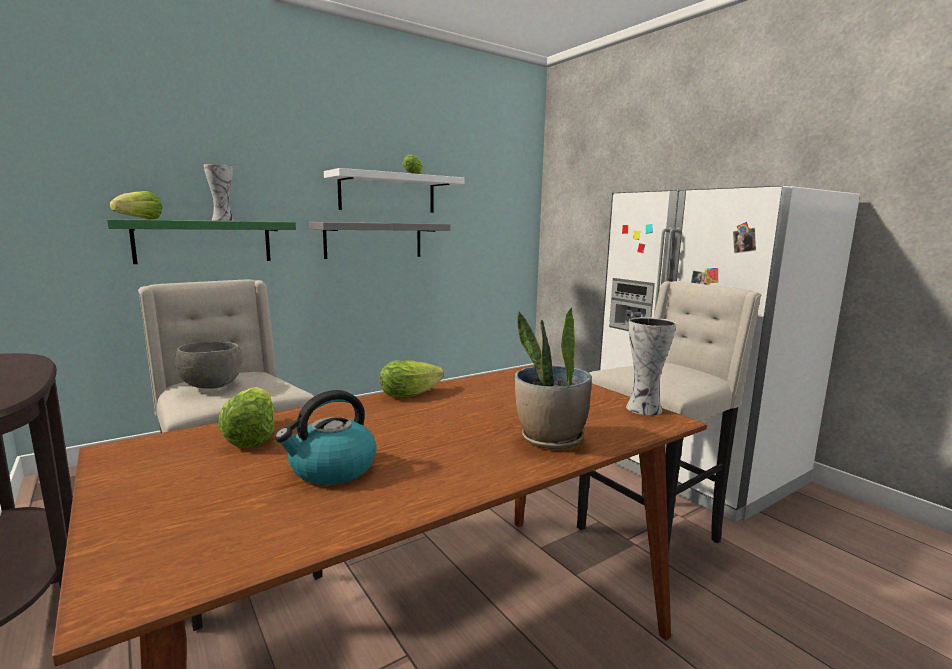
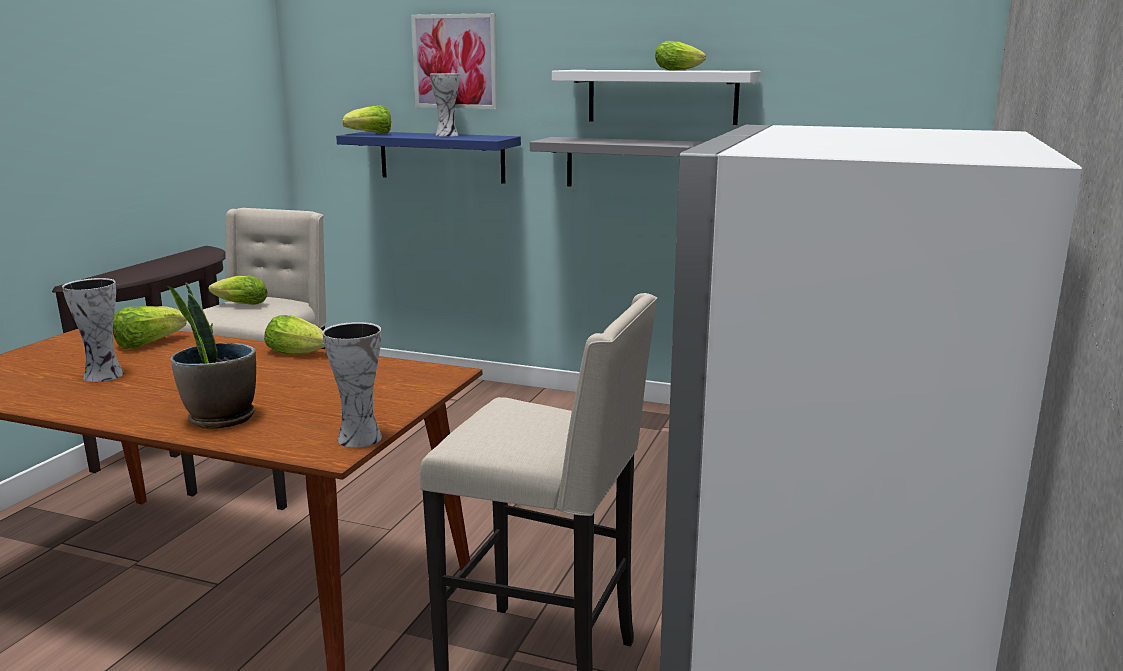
camera: 55 degrees right, 5 degrees up
green shelf [107,219,296,264] -> blue shelf [336,131,521,184]
grey bowl [175,341,242,389] -> lettuce [208,275,268,305]
kettle [275,390,377,485] -> vase [62,278,124,382]
none -> picture [411,13,498,109]

